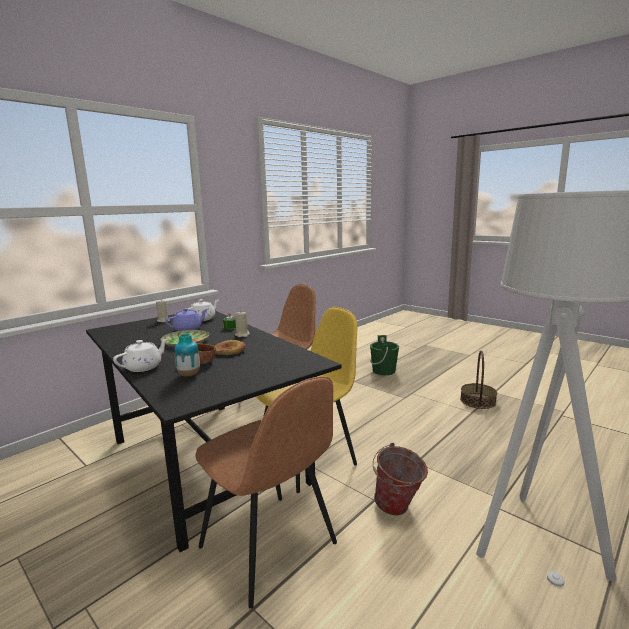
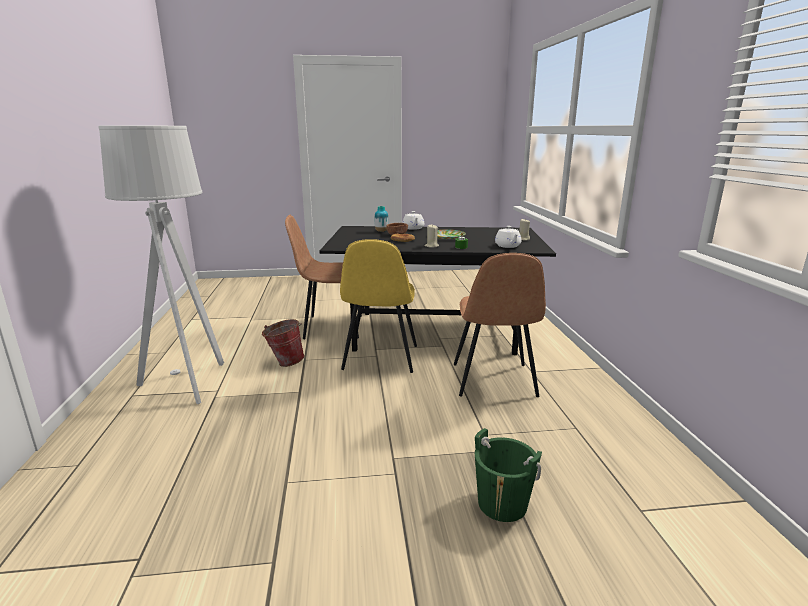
camera: 130 degrees right, 5 degrees up
purple teapot [165,308,208,331] -> none
basket [460,350,497,409] -> none

